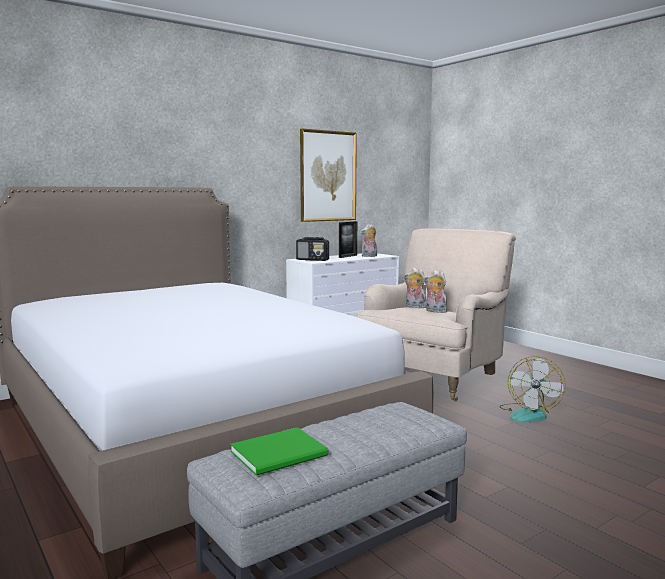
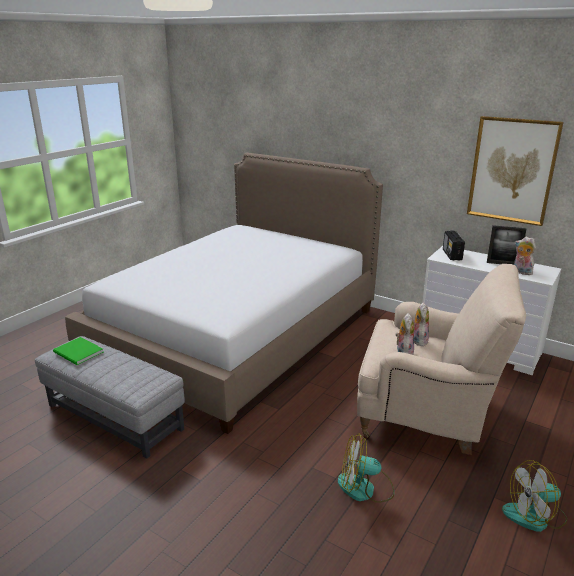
camera: 70 degrees right, 15 degrees up
none -> fan [502,460,567,532]

